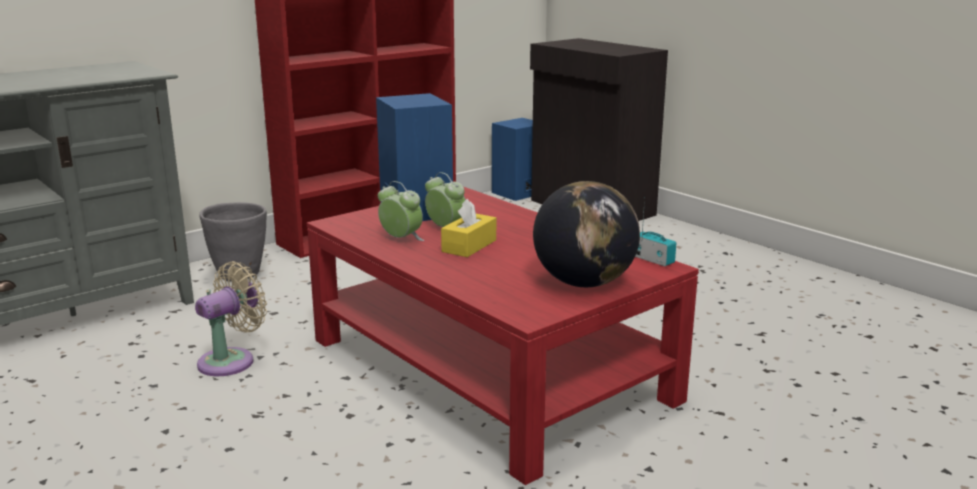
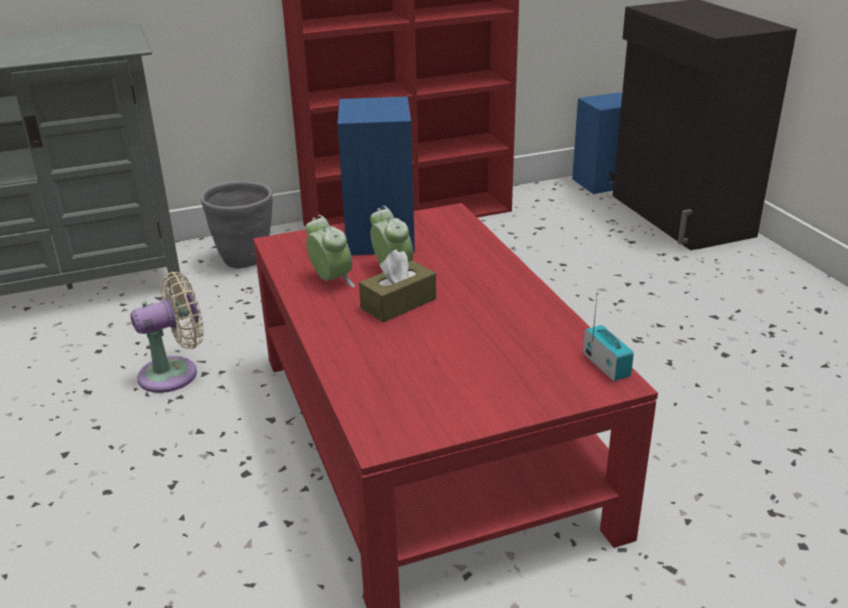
camera: 20 degrees right, 10 degrees up
yellow tissue box [441,199,496,257] -> brown tissue box [359,249,436,322]
globe [533,181,640,287] -> none

